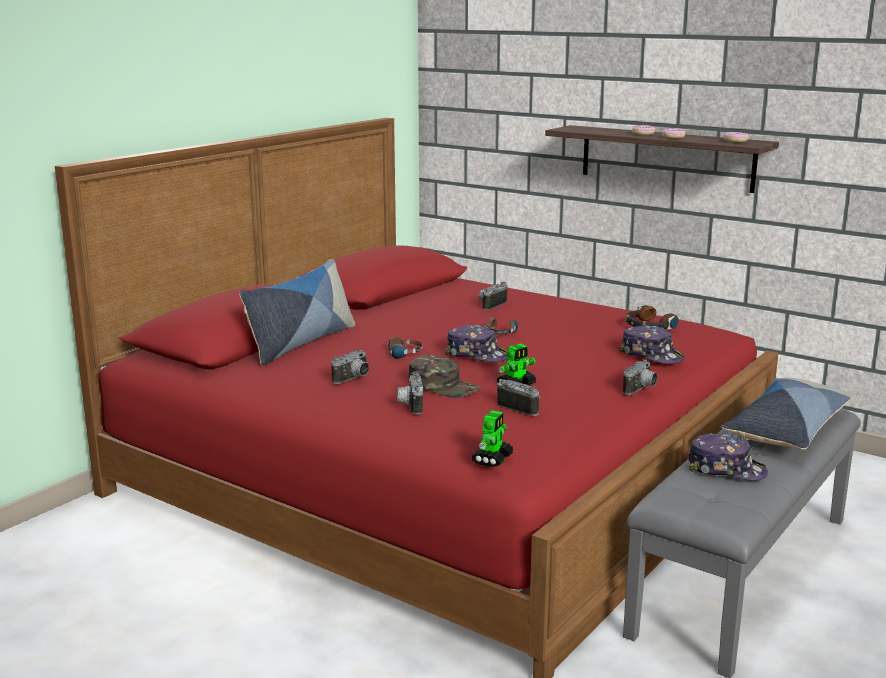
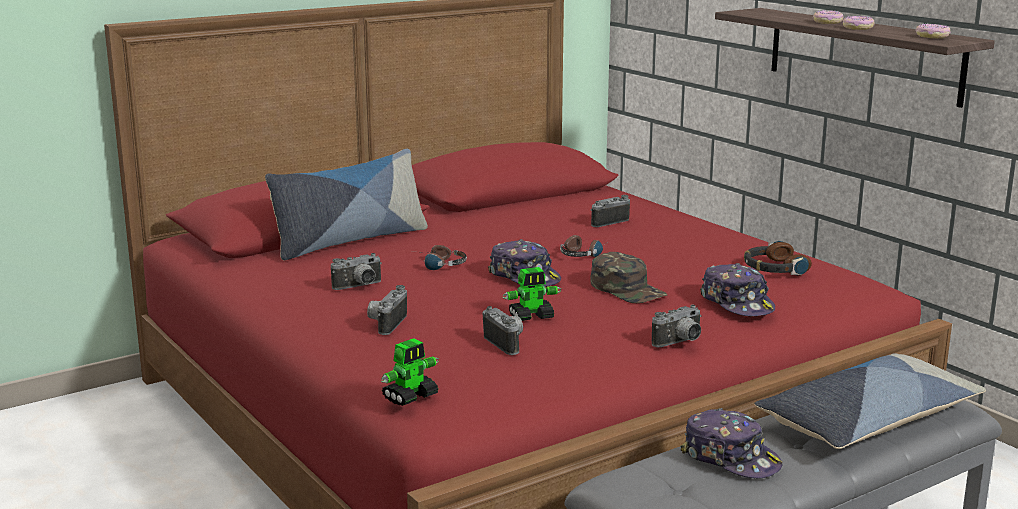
camera: 20 degrees right, 0 degrees up
green cap [408,355,481,398] -> green cap moved to [590,252,667,303]

